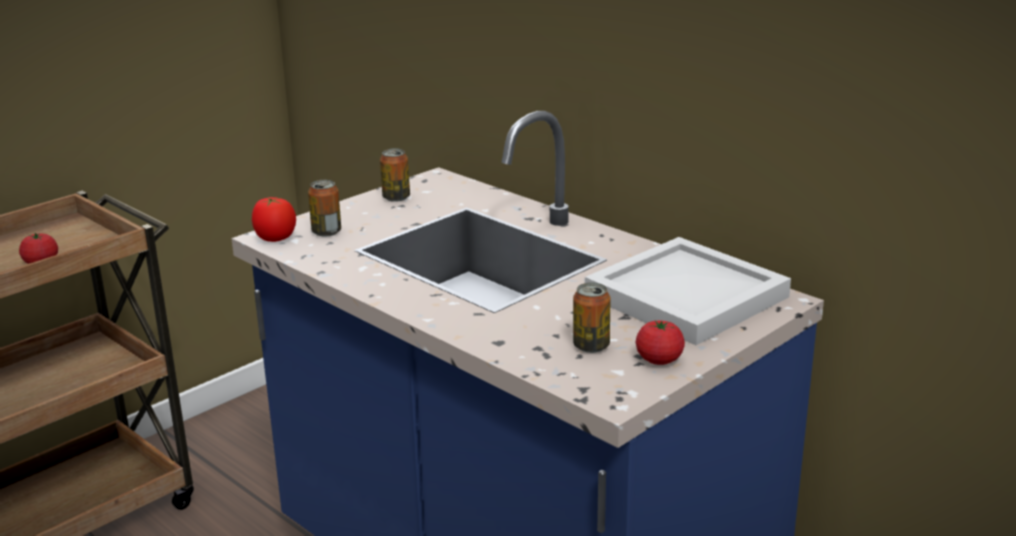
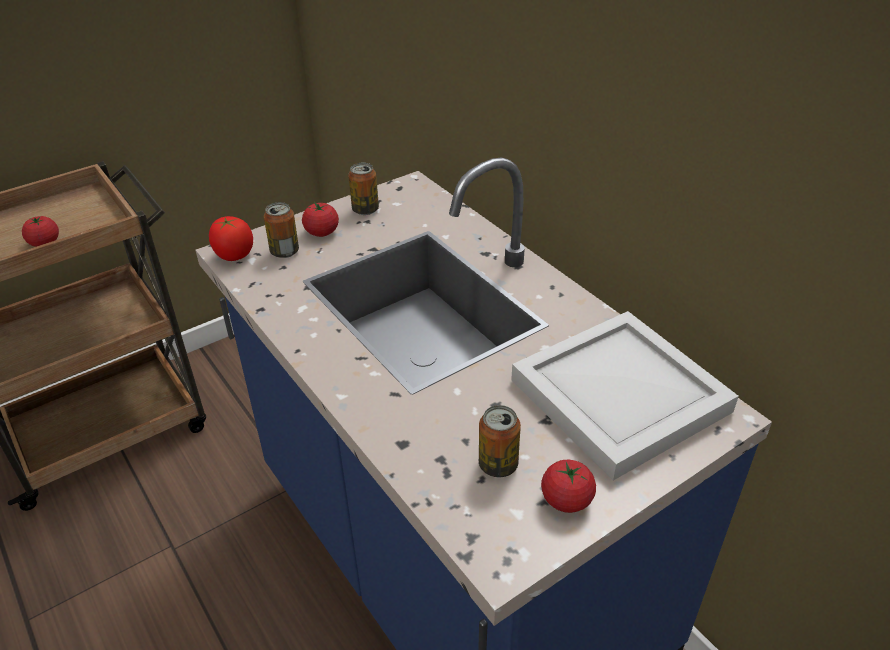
camera: 10 degrees right, 15 degrees up
none -> tomato [302,202,339,237]

